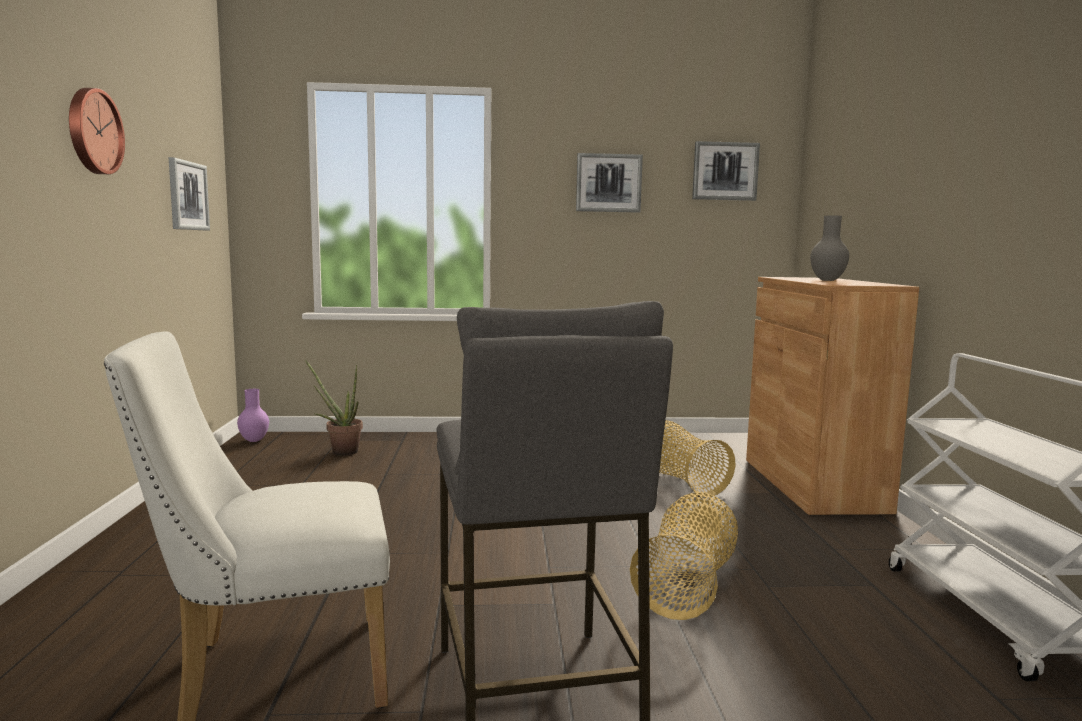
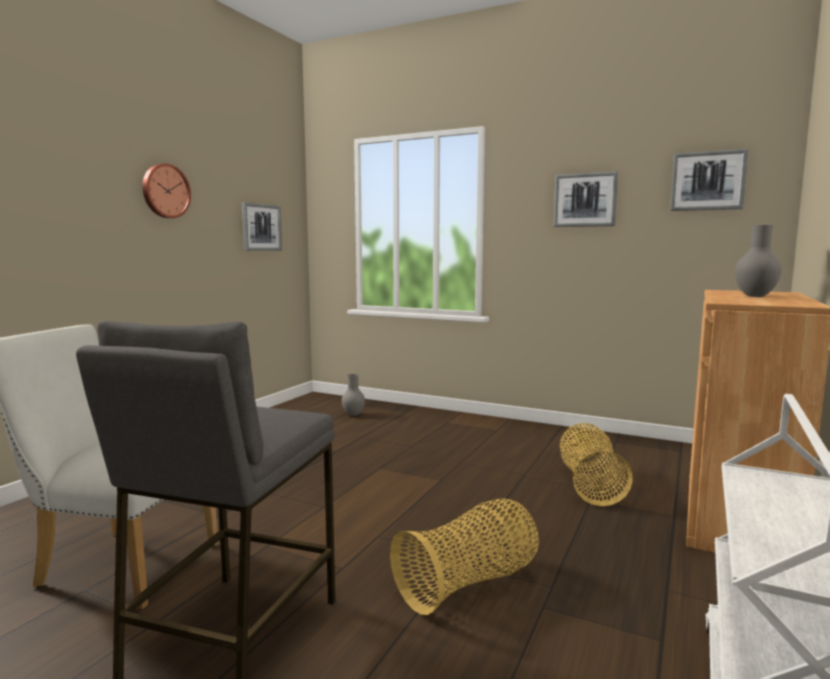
camera: 30 degrees right, 0 degrees up
purple vase [237,389,269,442] -> none
potted plant [305,360,363,456] -> grey vase [342,374,365,416]

